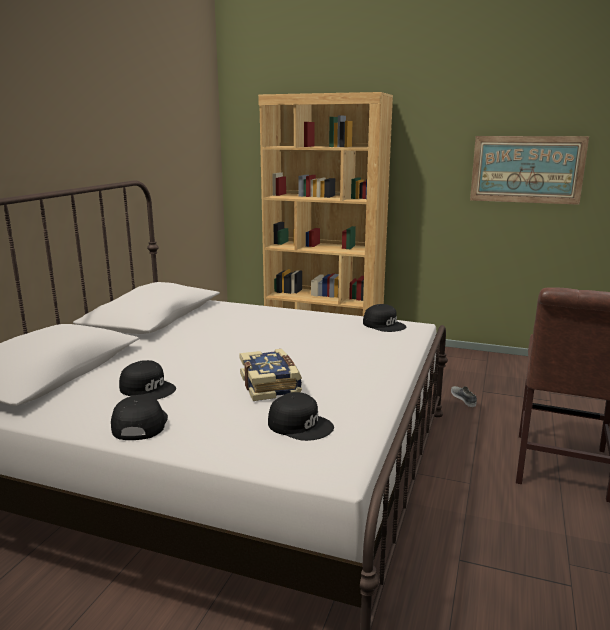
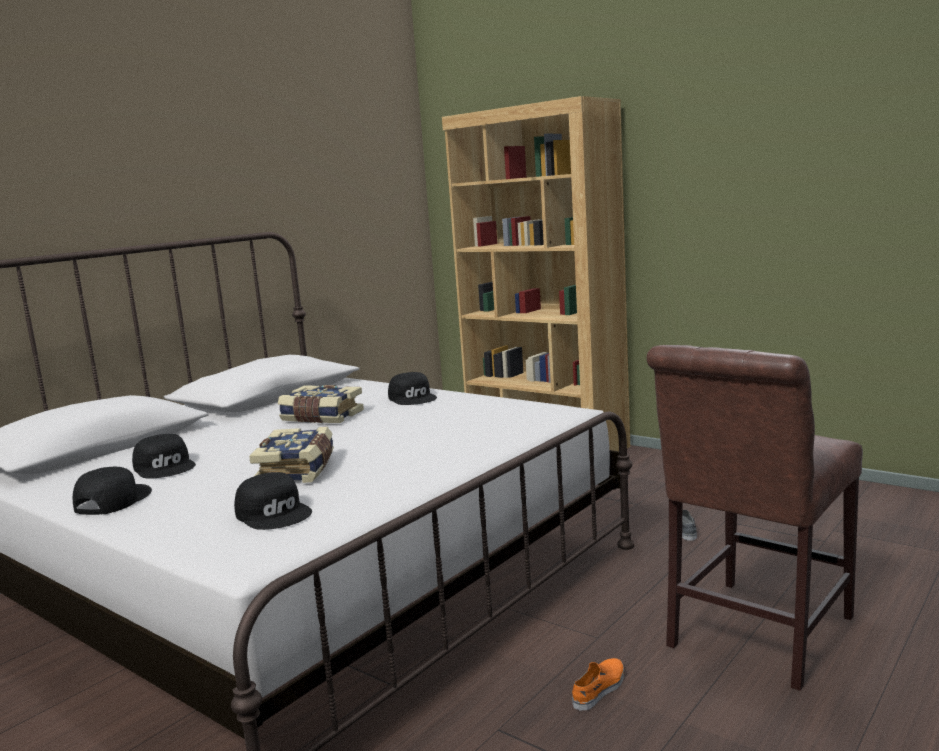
camera: 20 degrees right, 5 degrees down
black cap [363,304,407,332] -> black cap moved to [388,372,437,405]
picture [470,136,589,205] -> none
none -> book [278,385,364,423]
none -> orange shoe [572,658,624,710]

